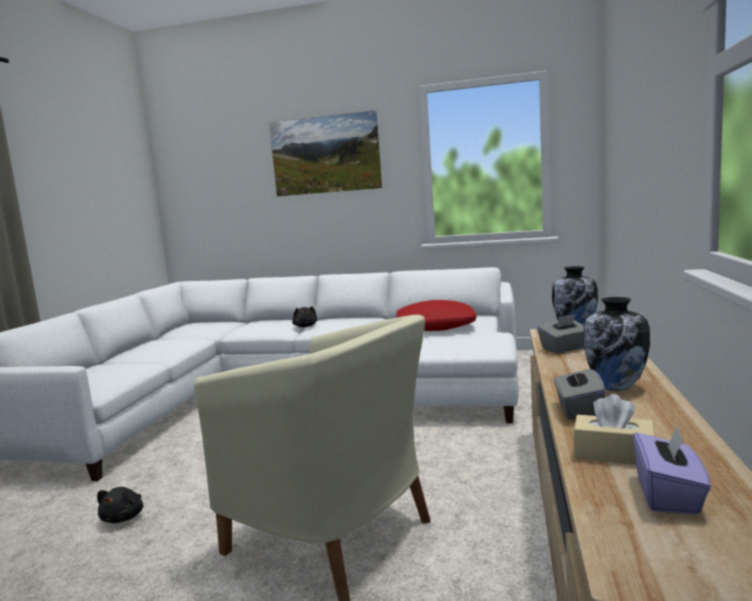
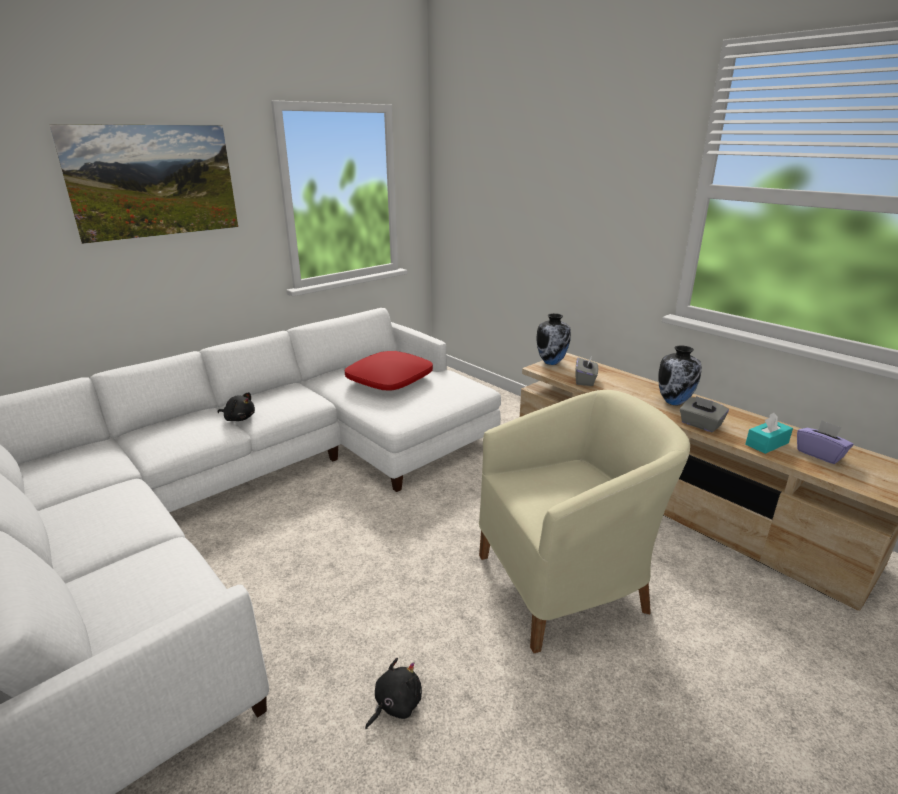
camera: 55 degrees left, 15 degrees up
black plush toy [97,487,143,523] -> black plush toy turned 90 degrees counterclockwise [365,658,422,729]
beige tissue box [573,394,655,465] -> turquoise tissue box [745,413,793,454]

